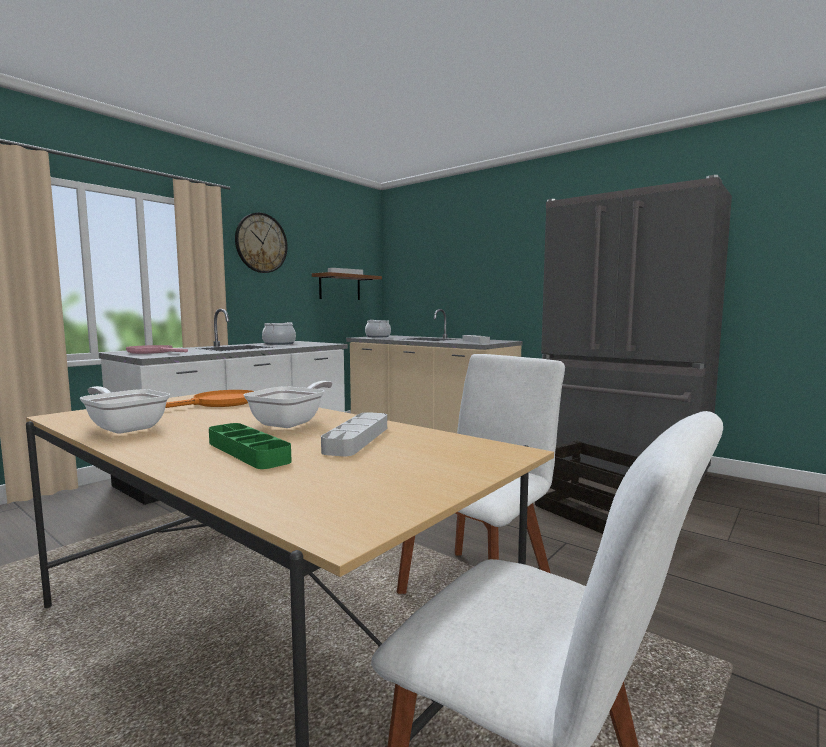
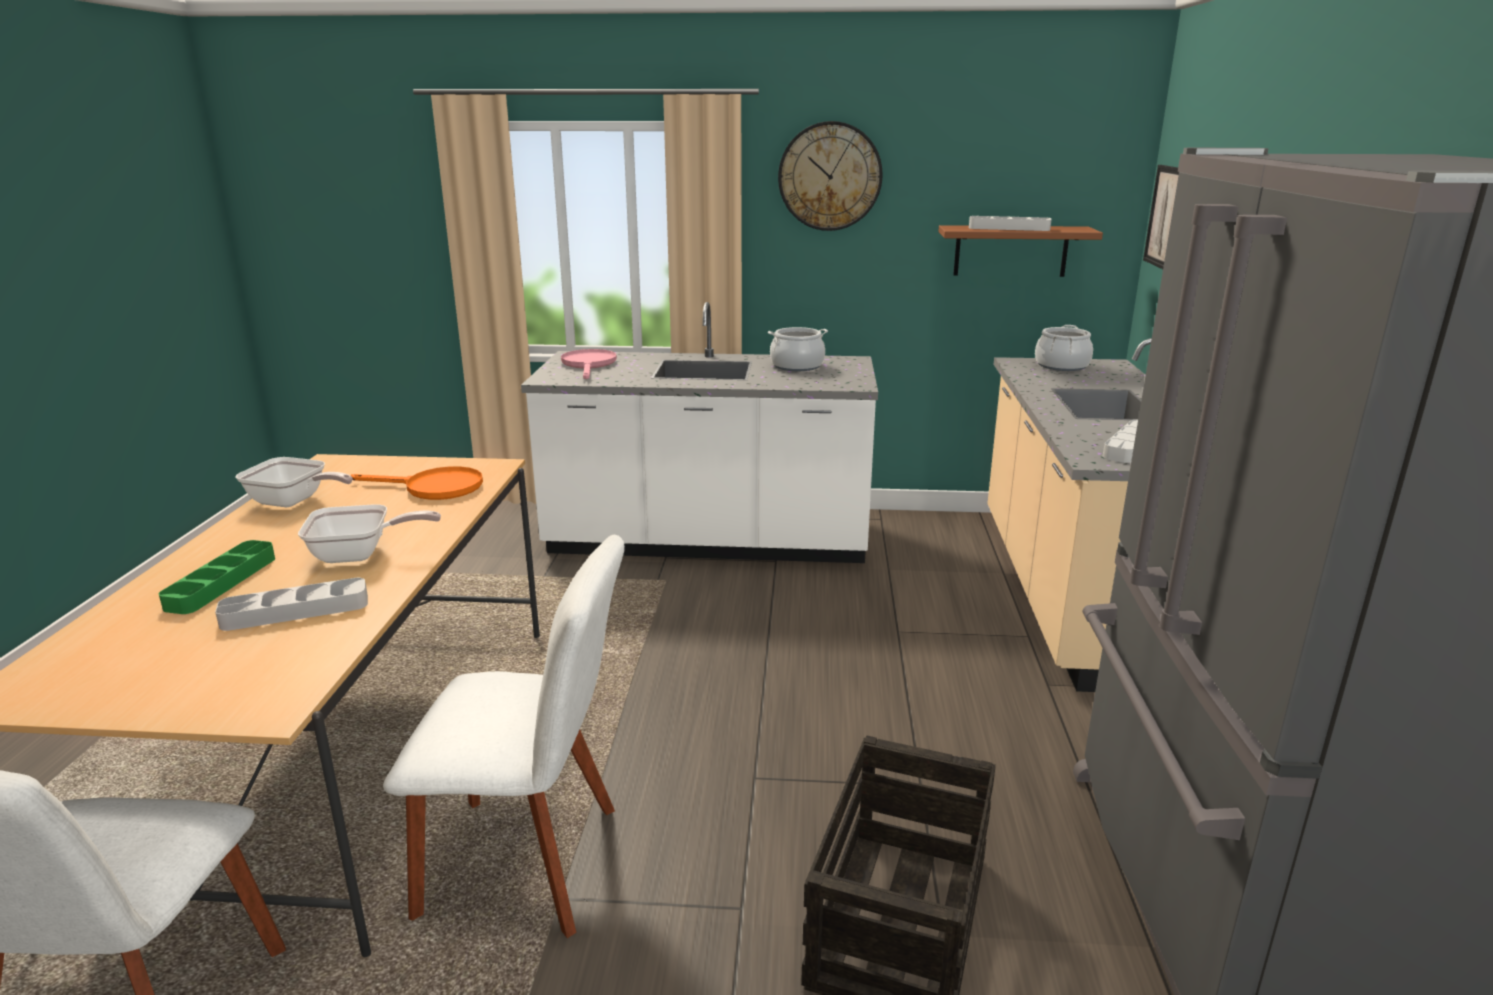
camera: 55 degrees right, 15 degrees up
frying pan [80,386,170,434] -> frying pan turned 105 degrees clockwise [235,457,352,507]
none -> picture [1143,165,1179,269]

